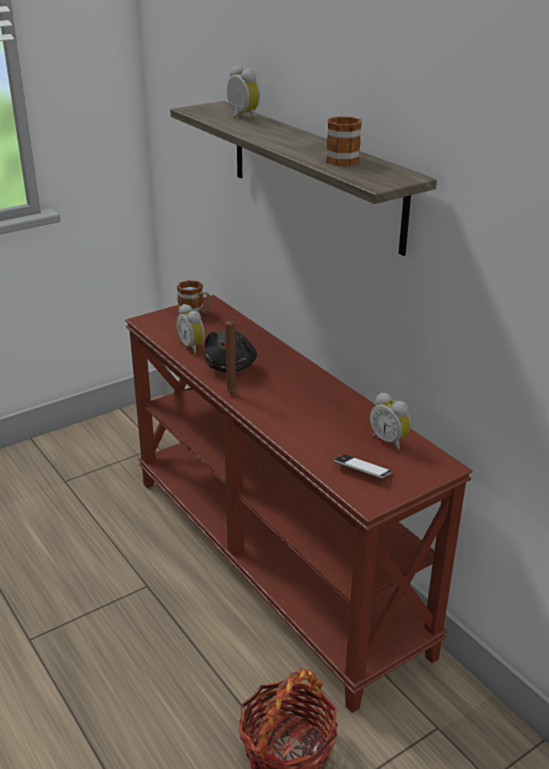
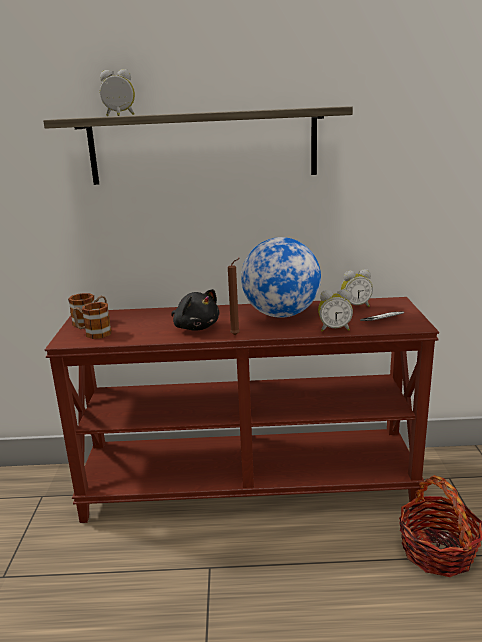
camera: 55 degrees left, 10 degrees down
alarm clock [176,304,205,354] -> alarm clock moved to [318,289,353,332]
mug [326,116,362,166] -> mug moved to [73,302,112,339]
none -> globe [241,237,321,318]

